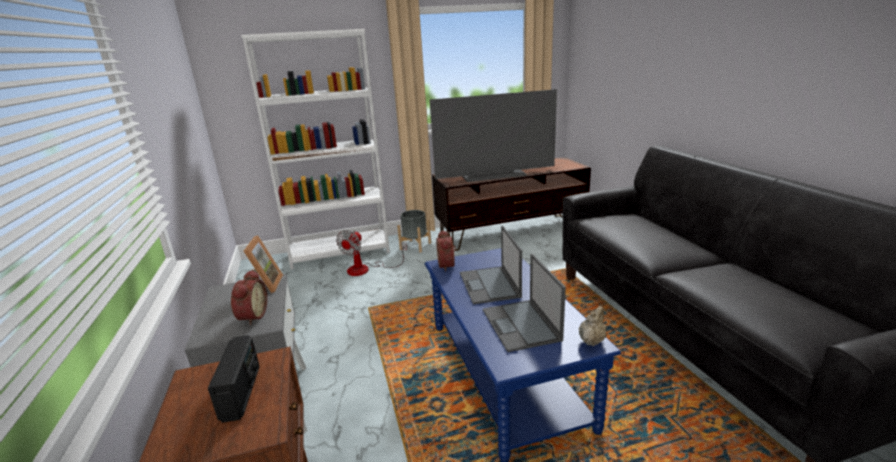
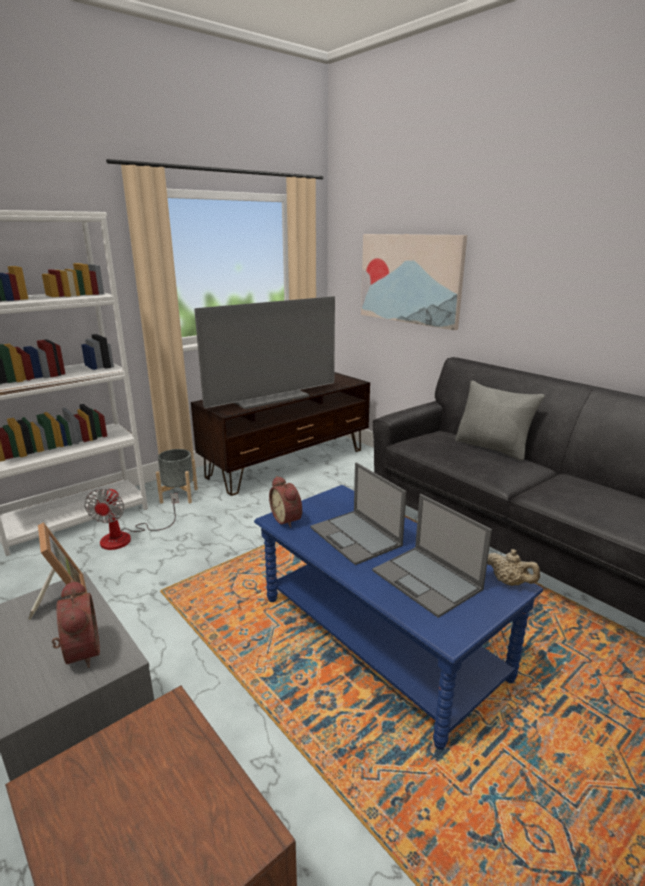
camera: 25 degrees left, 0 degrees up
radio [208,335,260,423] -> none
beige teapot [579,306,607,346] -> beige teapot turned 120 degrees clockwise [487,549,540,586]
none -> picture [361,234,467,330]
none -> grey pillow [455,380,545,461]

